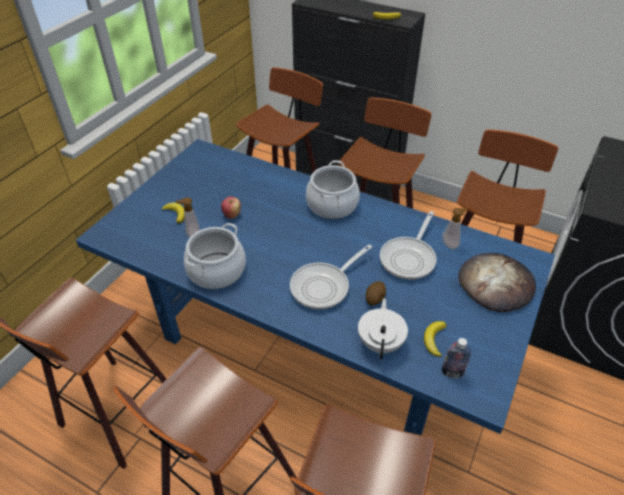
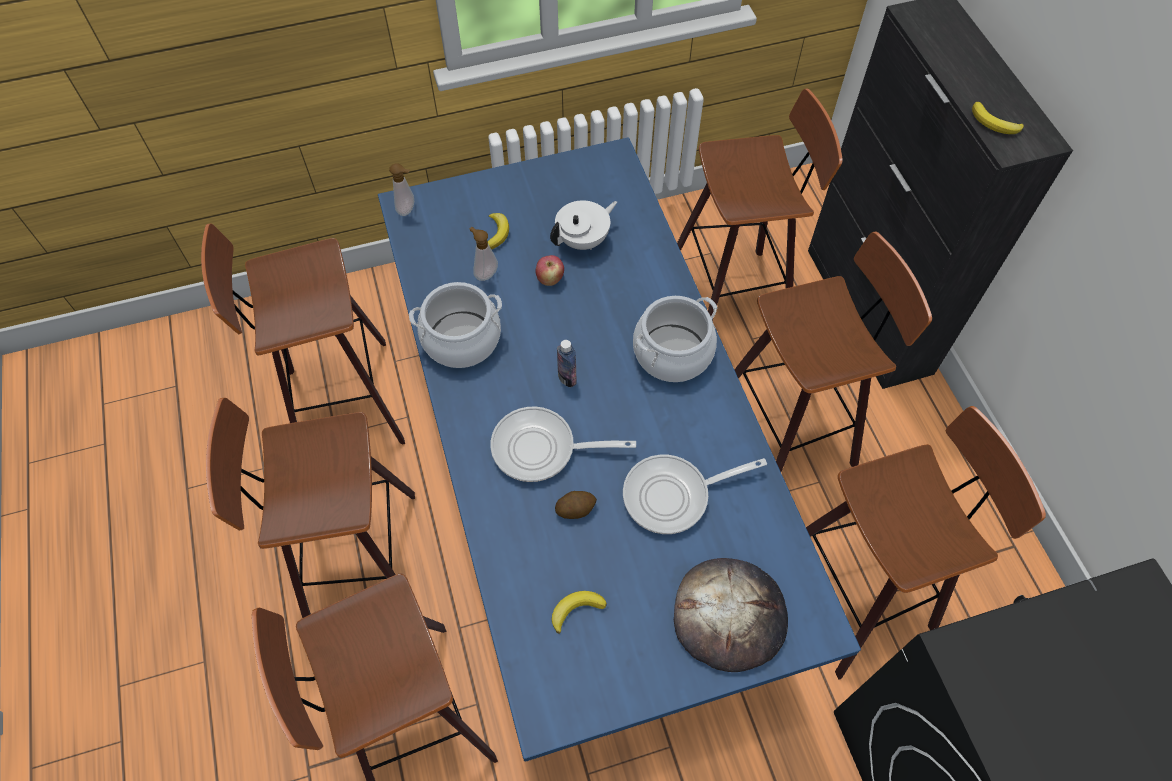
camera: 45 degrees right, 15 degrees up
white teapot [358,298,408,359] -> white teapot moved to [550,200,617,250]
soap dispenser [442,207,467,249] -> soap dispenser moved to [389,163,414,216]
bottle [442,338,471,378] -> bottle moved to [557,340,577,387]

